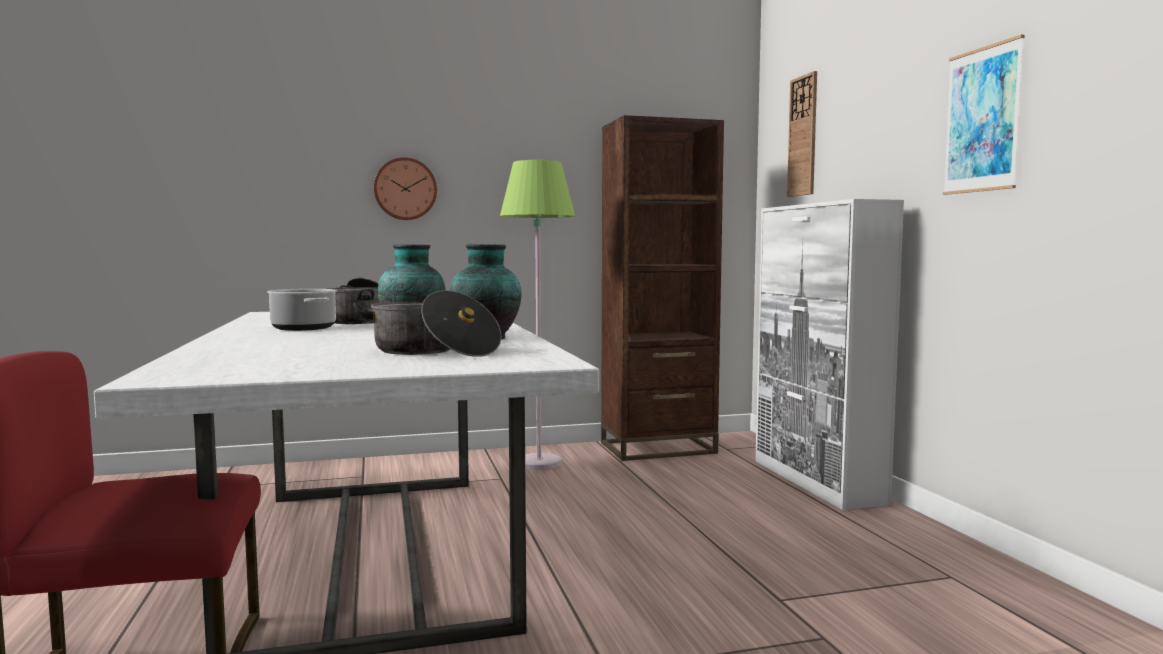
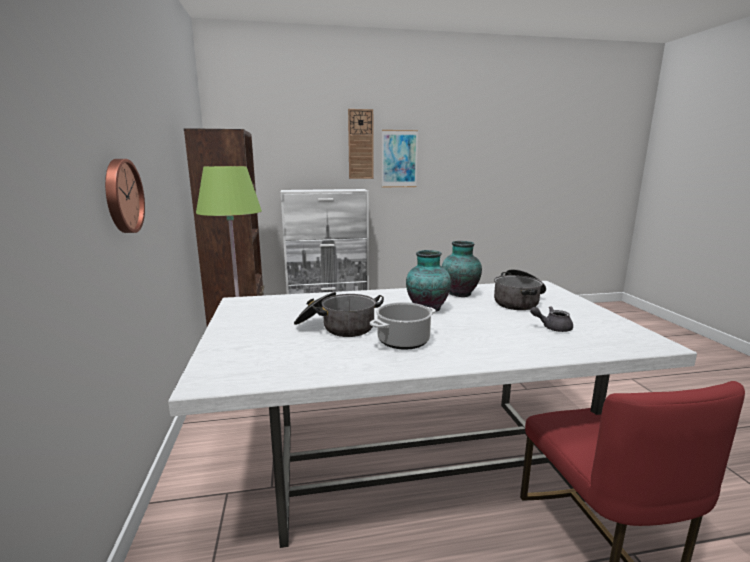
camera: 85 degrees left, 10 degrees up
wall clock [787,71,817,197] -> wall clock moved to [348,109,373,179]
none -> grey teapot [530,306,573,332]

